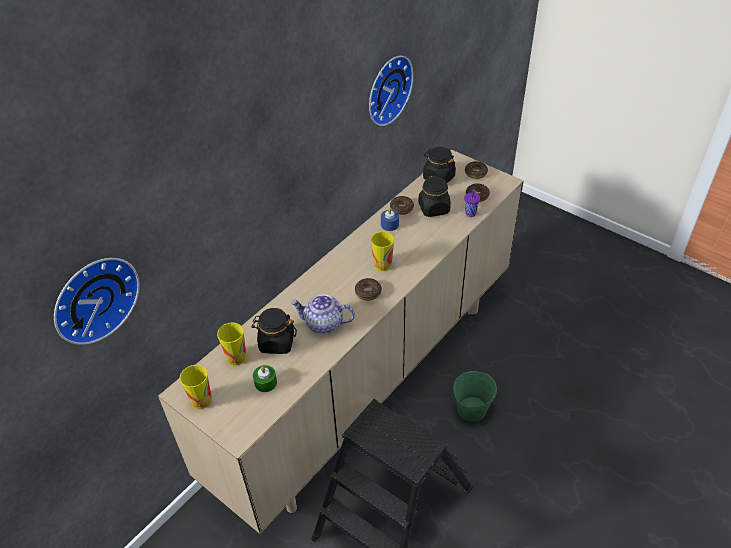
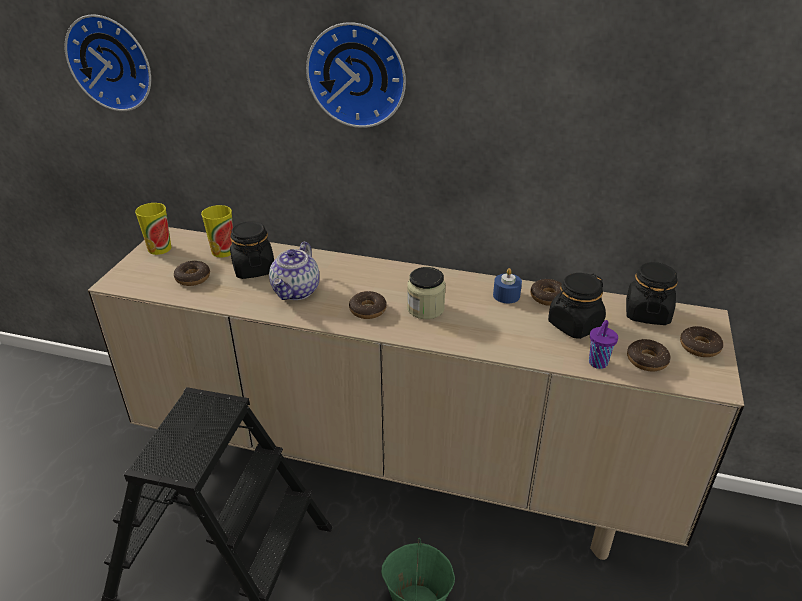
camera: 65 degrees right, 10 degrees down
green candle [253,365,277,392] -> donut [174,261,210,286]
teapot [290,294,355,334] -> teapot turned 150 degrees counterclockwise [269,242,320,300]
wall clock [369,56,414,126] -> wall clock moved to [306,22,406,128]
cup [371,232,394,271] -> jar [407,267,446,319]

